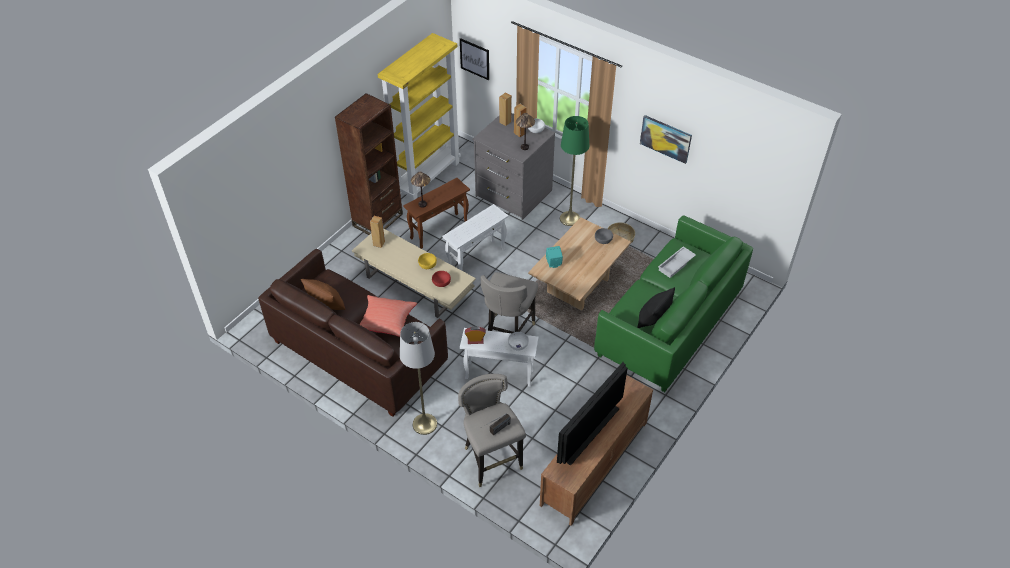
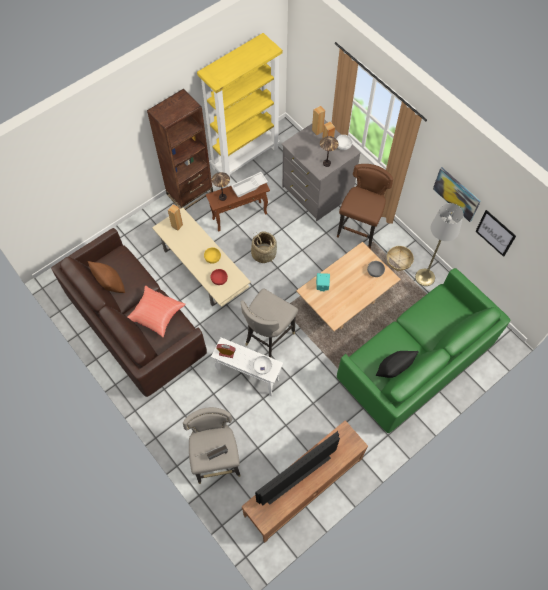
camera: 15 degrees right, 15 degrees up
grey floor lamp [400,322,437,435] -> grey floor lamp moved to [415,203,464,286]
white side table [442,204,509,270] -> basket [251,231,277,263]
picture [460,38,489,80] -> picture moved to [475,210,516,257]
green floor lamp [560,116,589,226] -> brown stool [337,164,393,249]
white tray [658,246,696,278] -> white tray moved to [231,172,268,197]

